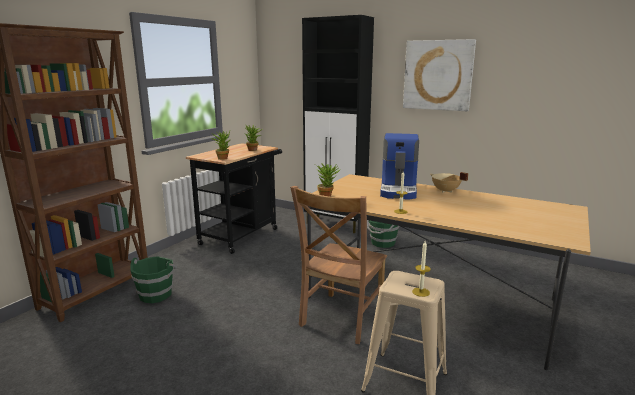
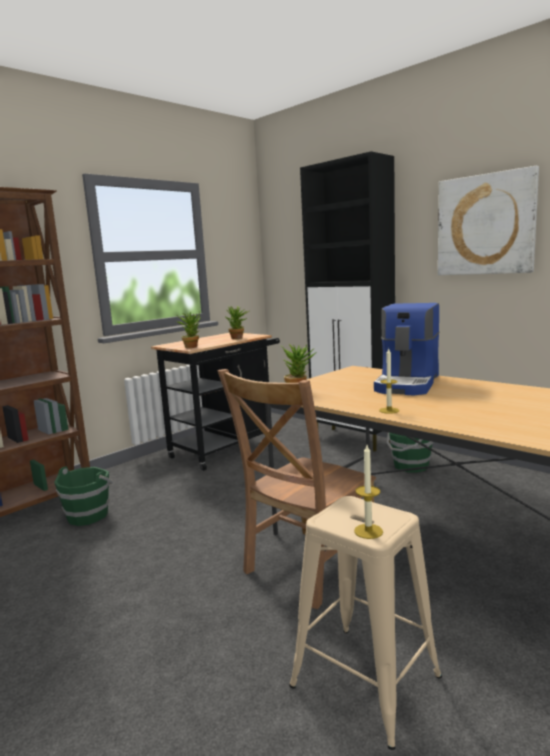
camera: 15 degrees right, 5 degrees down
beige cooking pot [430,172,469,193] -> none

